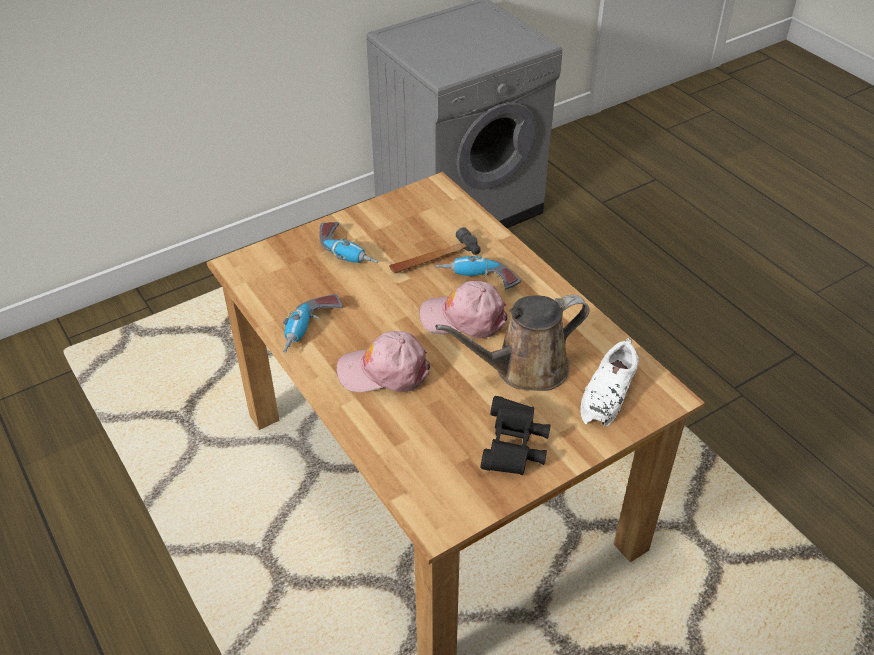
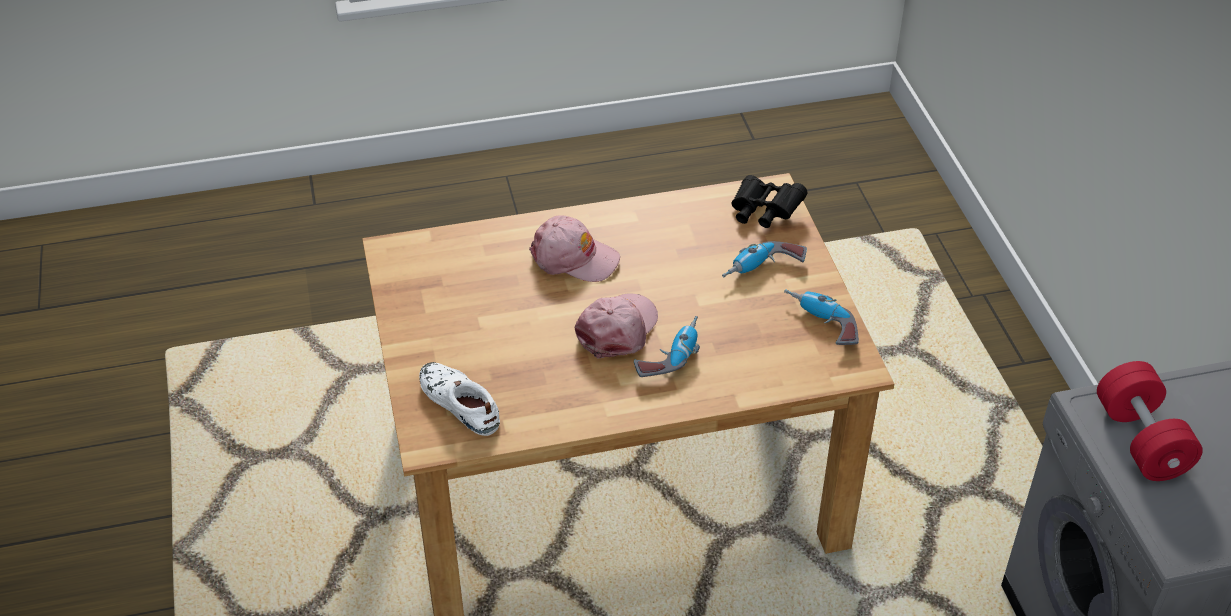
camera: 110 degrees right, 0 degrees up
power drill [283,294,343,353] -> power drill moved to [784,289,859,345]
pink cap [336,331,430,392] -> pink cap turned 90 degrees clockwise [529,215,620,282]
hammer [389,227,481,274] -> none
brown watering can [435,295,590,391] -> none
black binoculars [480,396,550,475] -> black binoculars moved to [731,175,807,228]
none -> red dumbbell [1097,361,1203,481]

